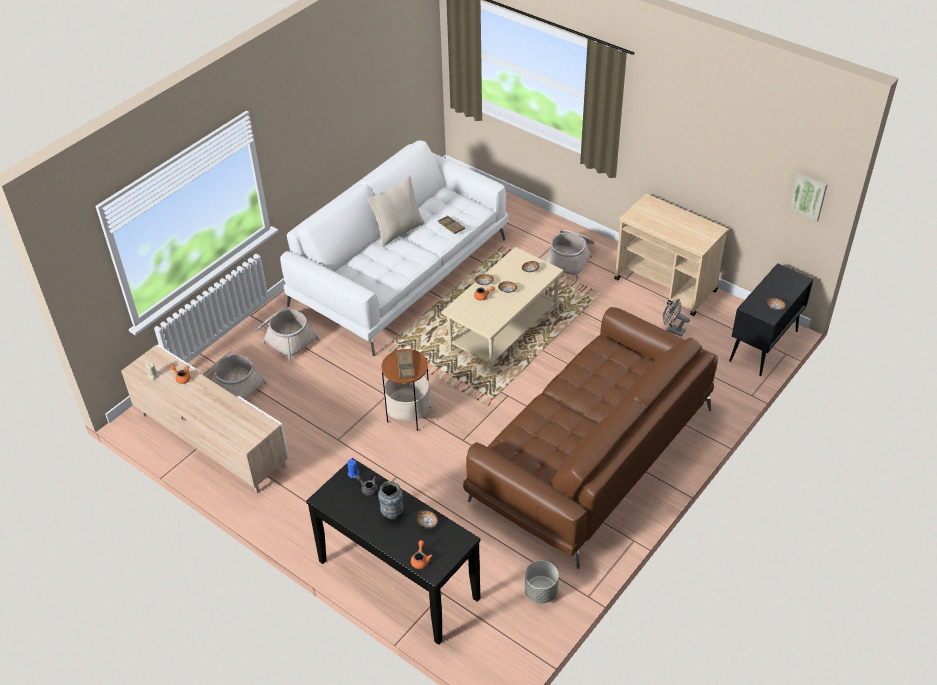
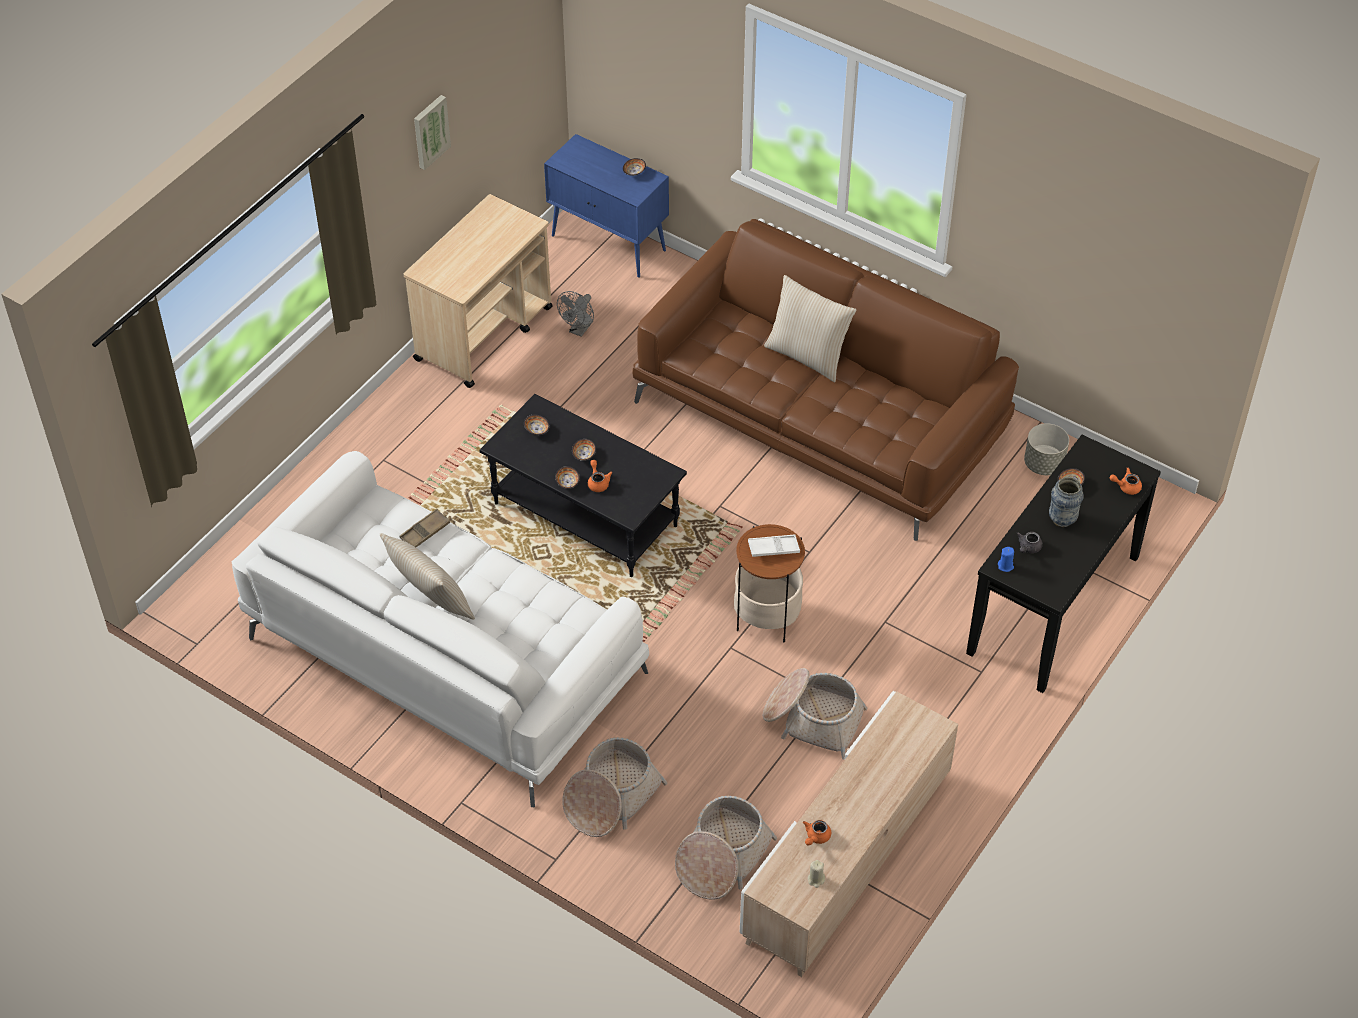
camera: 95 degrees left, 5 degrees up
brown tray [397,350,414,379] -> white tray [748,535,800,557]
beige coffee table [441,247,564,373] -> black coffee table [479,394,687,577]
basket [545,230,595,280] -> basket moved to [763,668,867,759]
black cabinet [729,263,813,376] -> blue cabinet [544,134,669,278]
picture [789,173,828,222] -> picture moved to [414,95,451,170]
none -> beige pillow [764,275,856,382]

